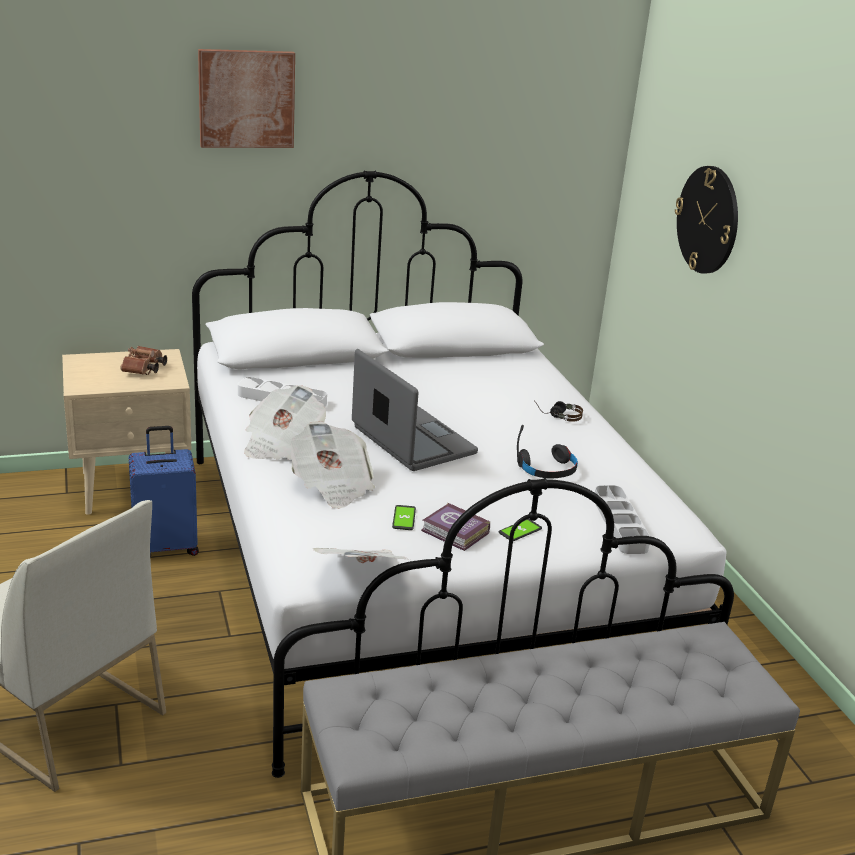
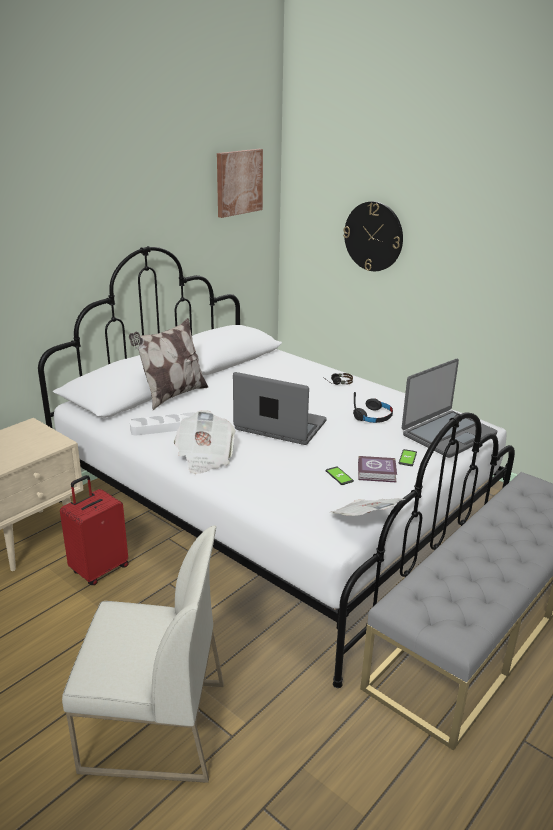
camera: 30 degrees left, 0 degrees up
brown binoculars [120,346,167,375] -> none
blue suitcase [129,426,199,558] -> red suitcase [60,475,129,585]
picture [198,49,295,148] -> picture moved to [217,149,263,218]
newspaper [291,421,375,509] -> none
grey tray [595,485,650,554] -> laptop [402,359,497,458]
none -> pillow [129,318,208,410]

